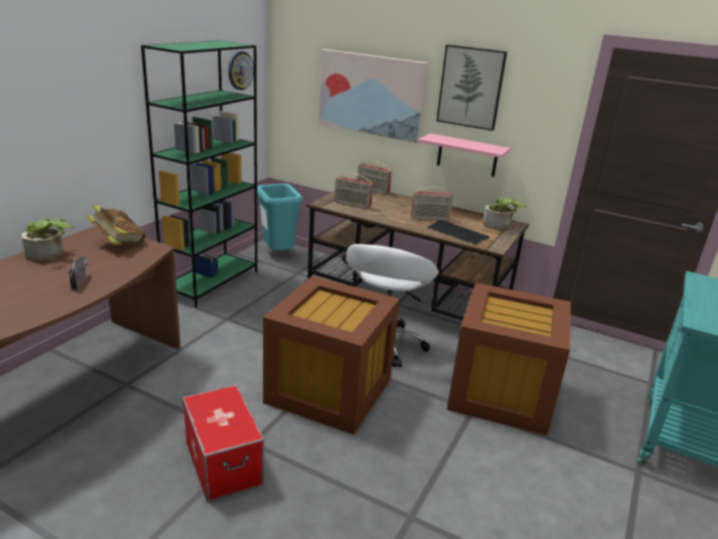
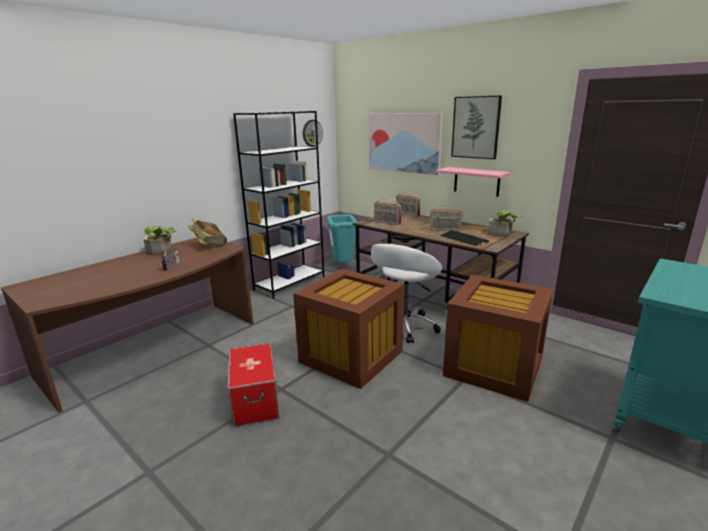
camera: 15 degrees right, 5 degrees down
green bookcase [141,40,257,308] -> white bookcase [233,111,324,299]

